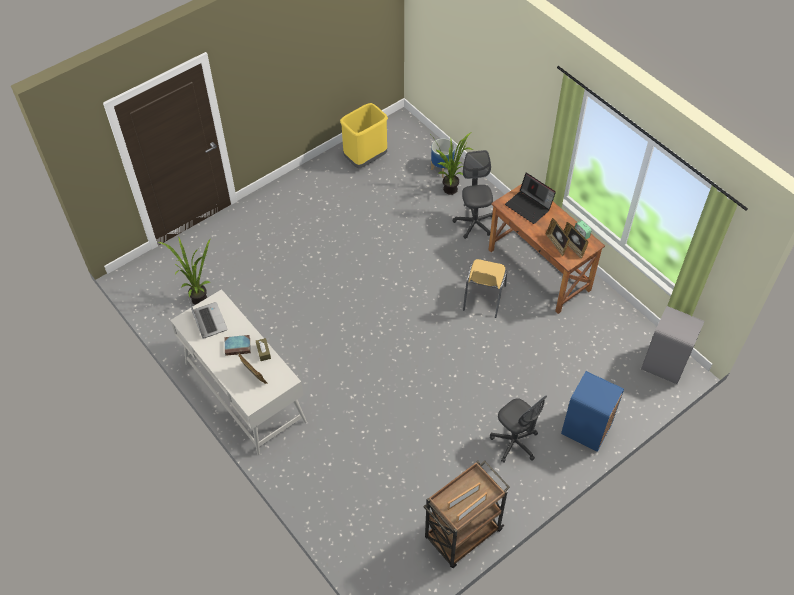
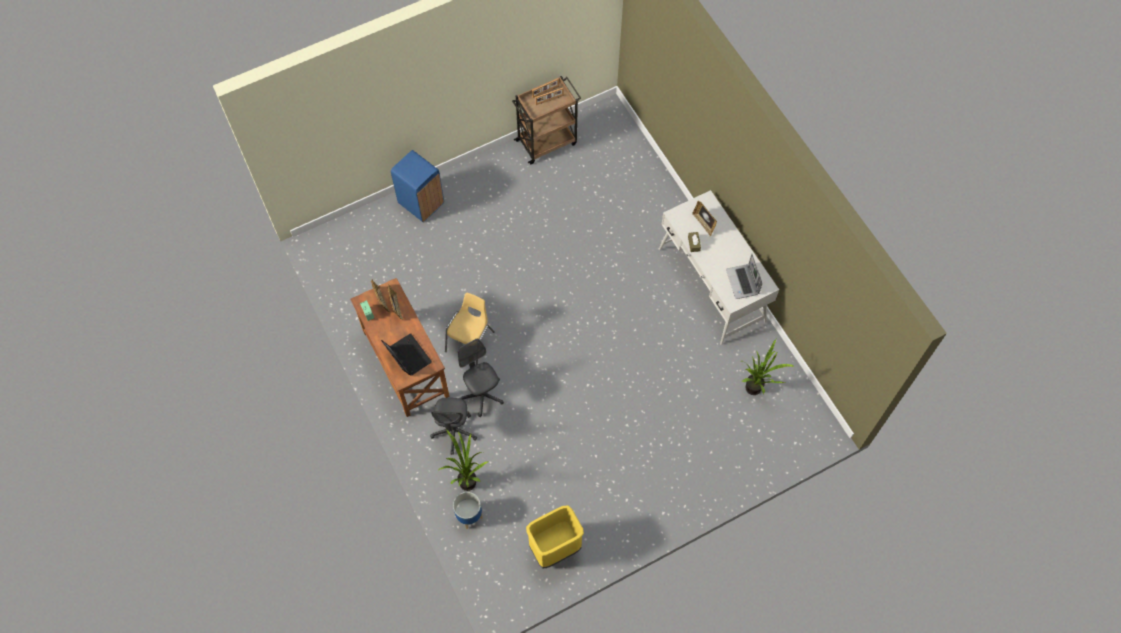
camera: 170 degrees left, 10 degrees up
book [225,335,251,356] -> none
grey office chair [490,396,547,463] -> grey office chair moved to [458,339,504,417]
grey trash can [641,306,705,384] -> none

